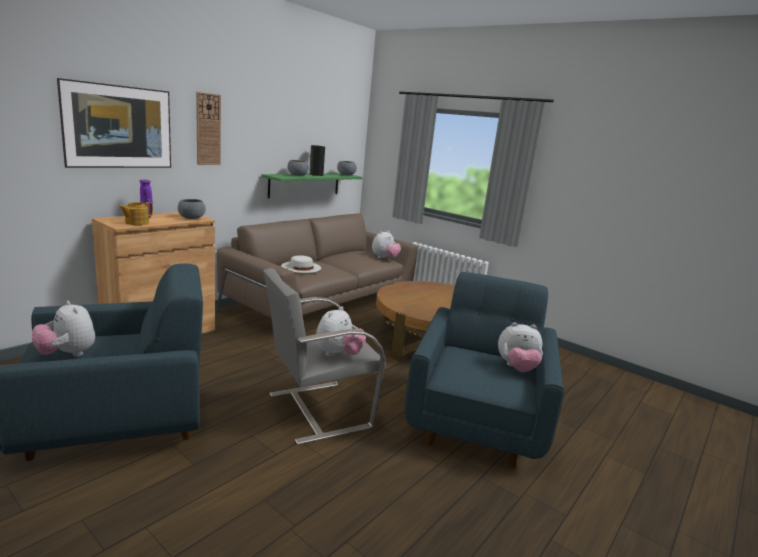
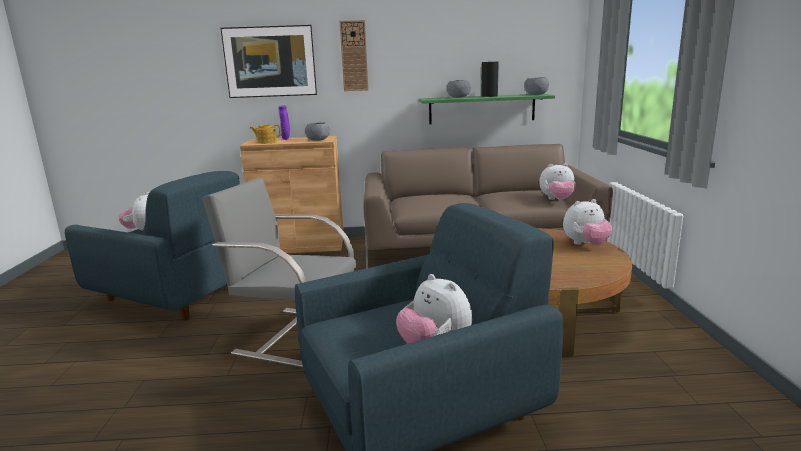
camera: 50 degrees right, 0 degrees up
white hat [281,255,321,273] -> none
plush toy [316,306,366,356] -> plush toy moved to [563,199,613,245]

